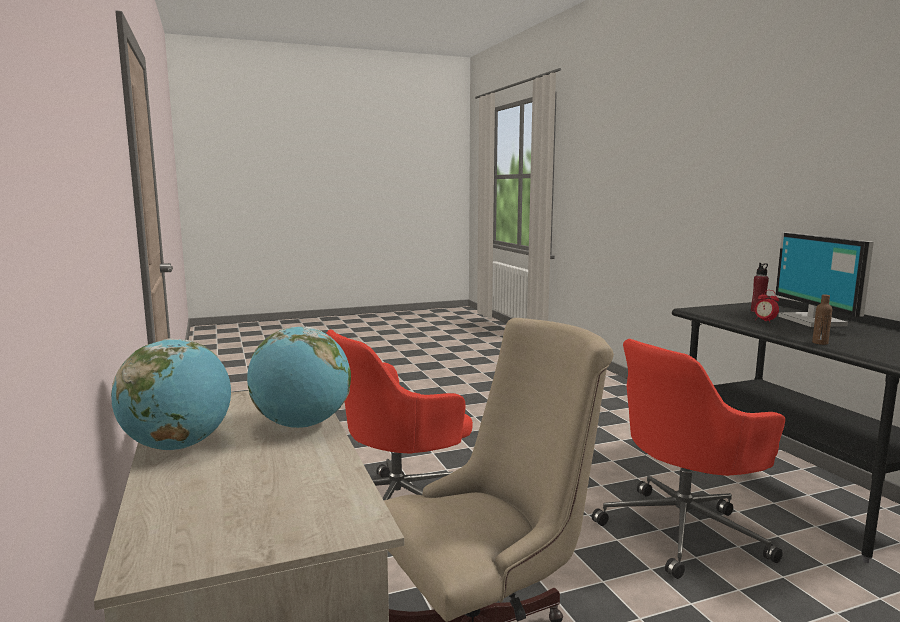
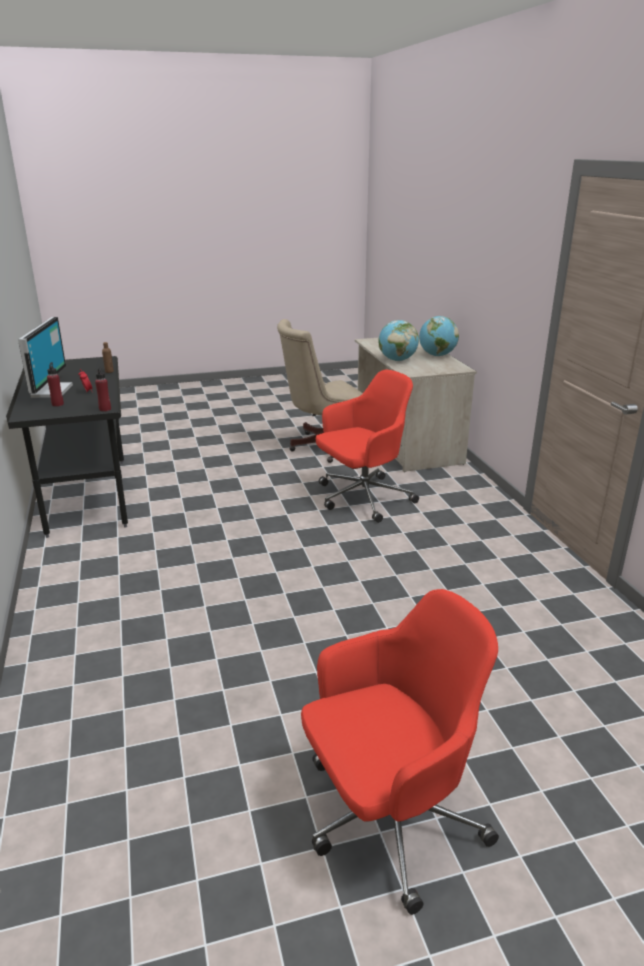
camera: 175 degrees left, 15 degrees up
red office chair [592,339,785,579] -> red office chair moved to [301,589,499,915]
none -> red bottle [95,367,111,412]

